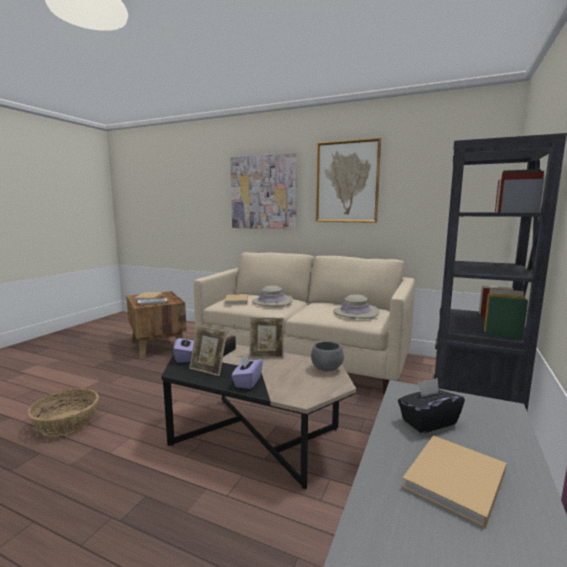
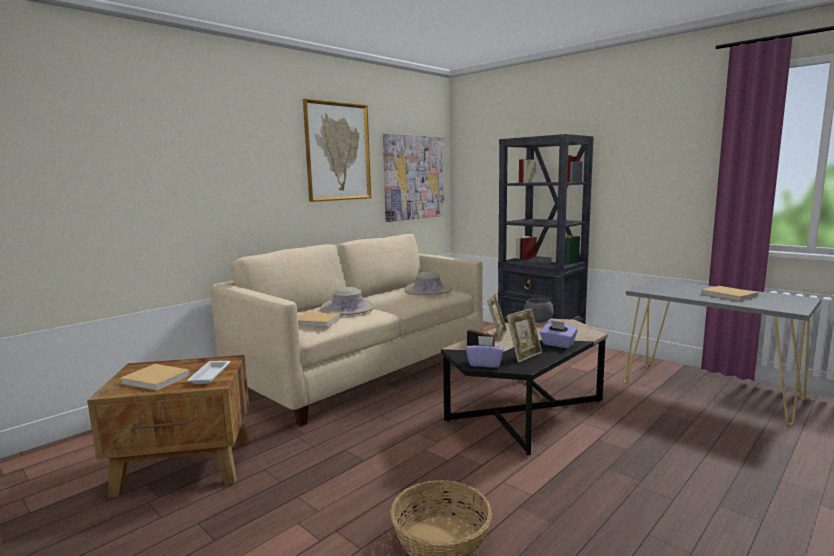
camera: 70 degrees left, 0 degrees up
picture [230,153,297,229] -> picture moved to [383,133,444,222]
black tissue box [398,378,465,433] -> none

